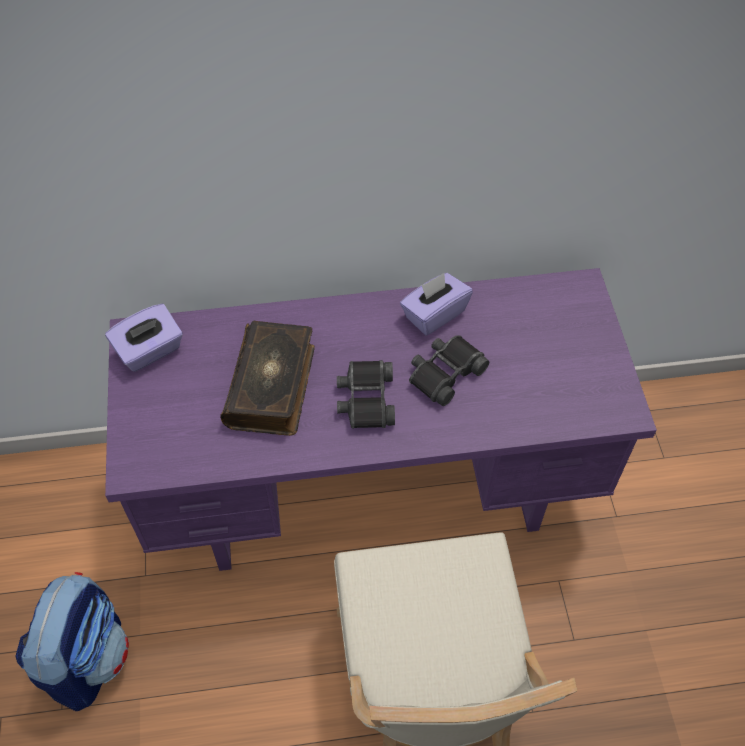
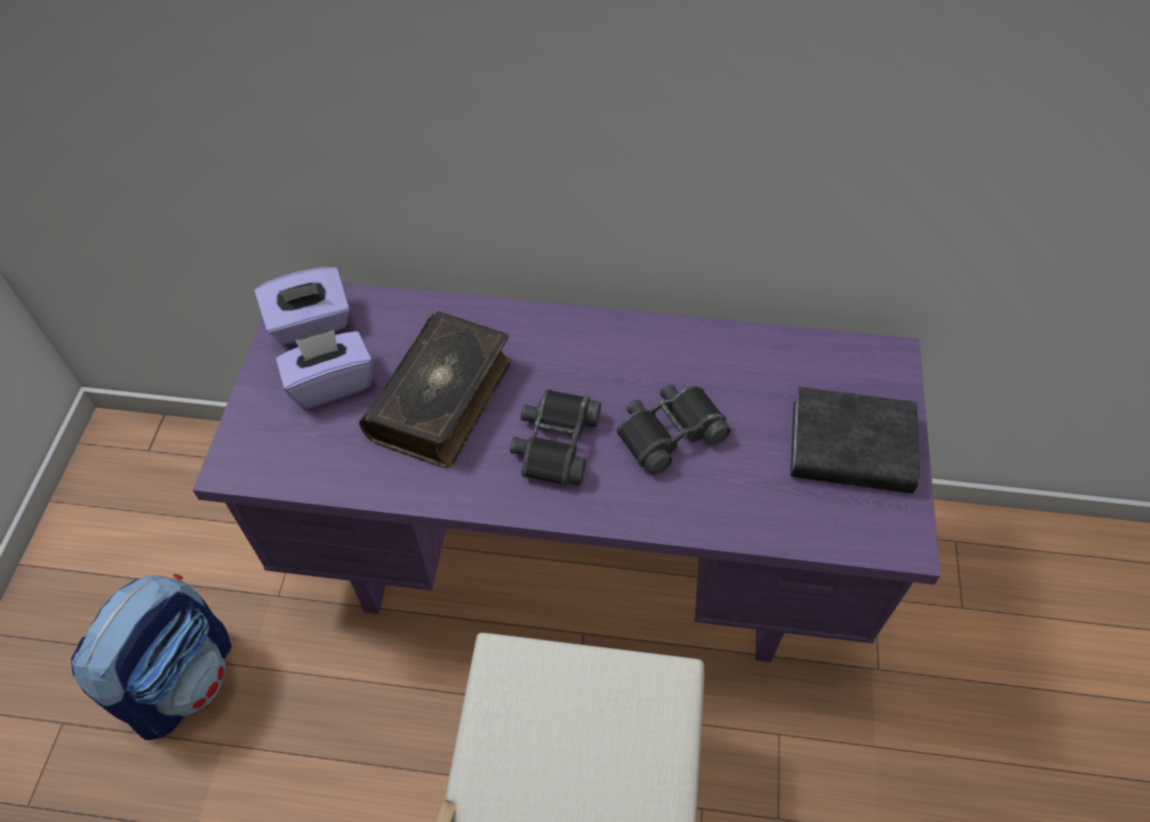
camera: 15 degrees right, 0 degrees up
purple tissue box [400,273,473,336] -> purple tissue box moved to [276,330,373,409]
none -> black book [790,387,920,493]

